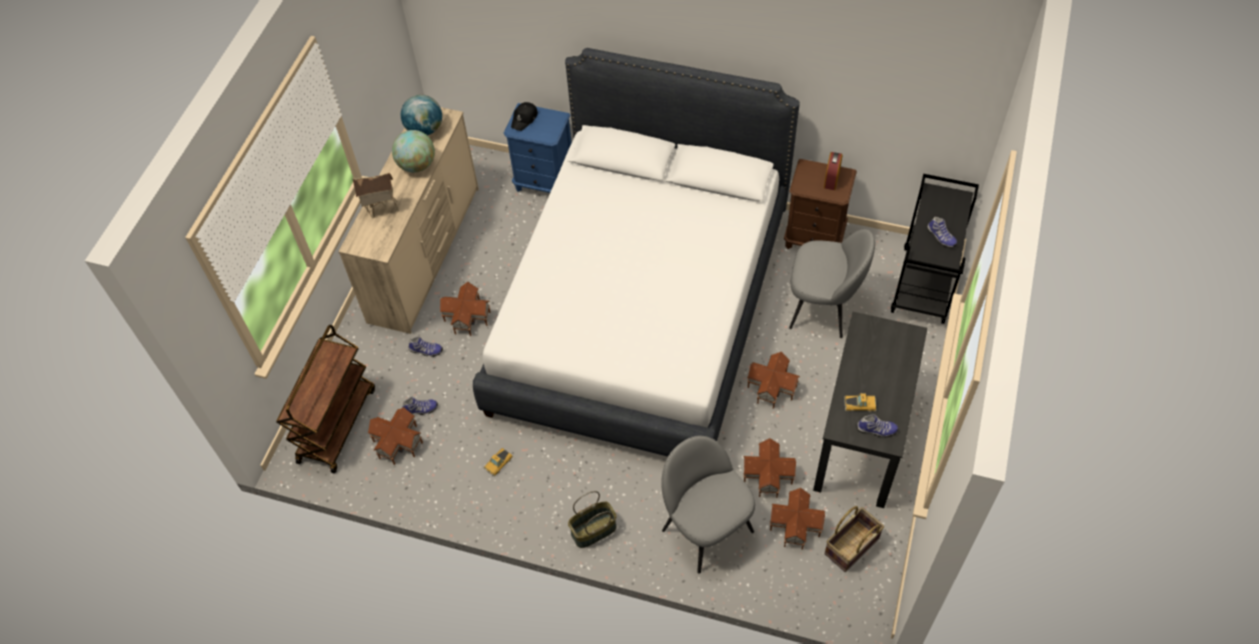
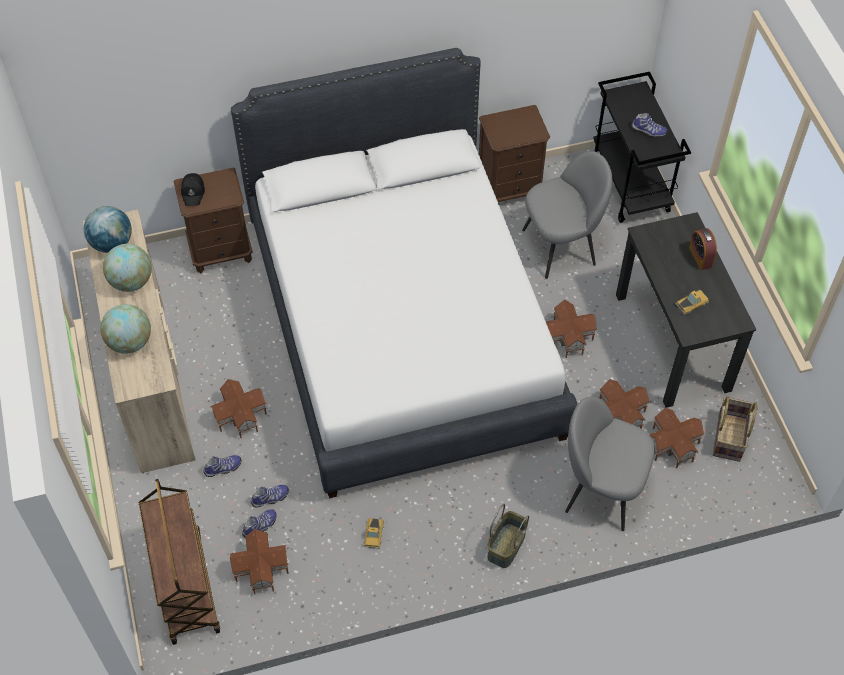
camera: 35 degrees left, 0 degrees up
toy house [352,173,399,218] -> globe [100,304,151,354]
blue nightstand [504,103,572,193] -> brown nightstand [174,168,253,273]
alarm clock [824,152,843,190] -> alarm clock moved to [689,228,717,270]
shoe [856,414,898,437] -> shoe moved to [251,485,289,507]

